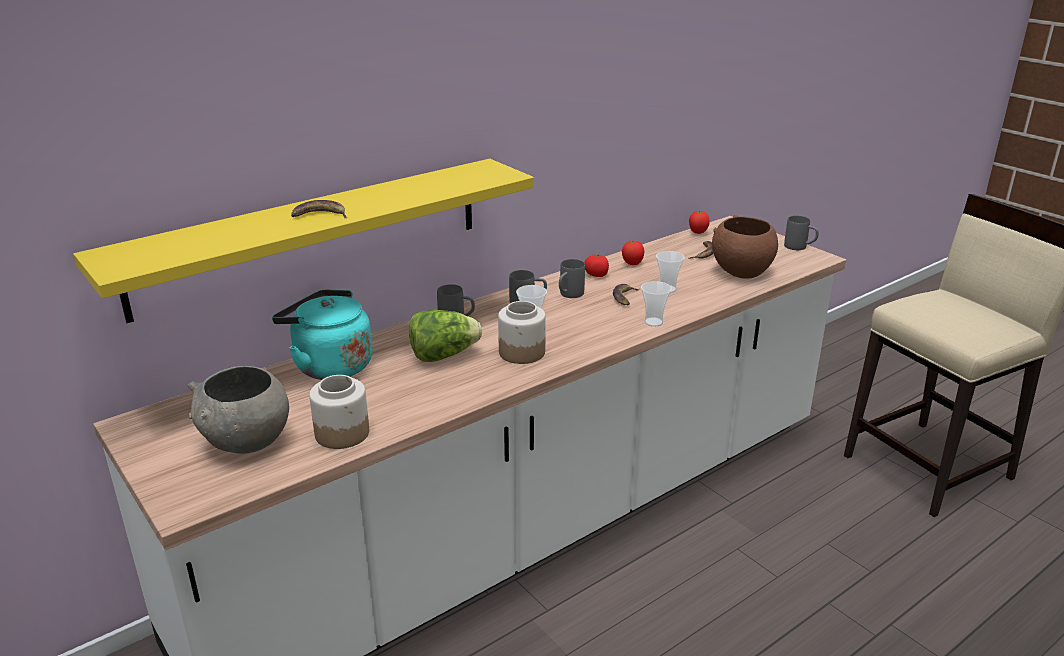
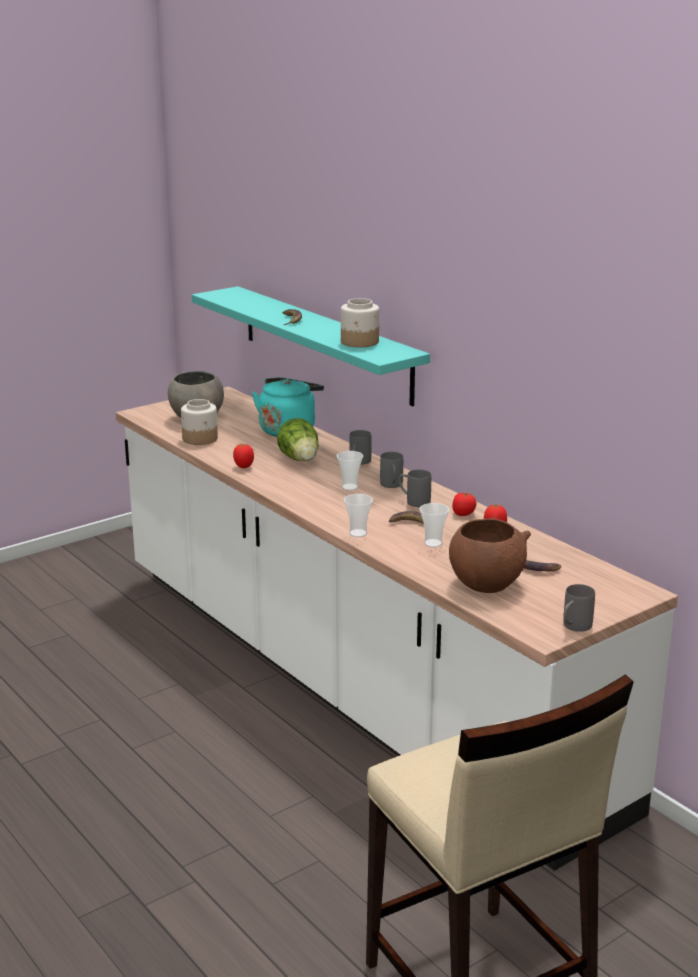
camera: 90 degrees right, 5 degrees down
yellow shelf [73,159,534,323] -> turquoise shelf [192,286,430,406]
jar [498,301,546,364] -> jar moved to [341,298,379,347]
tomato [689,211,710,234] -> tomato moved to [233,444,254,468]

